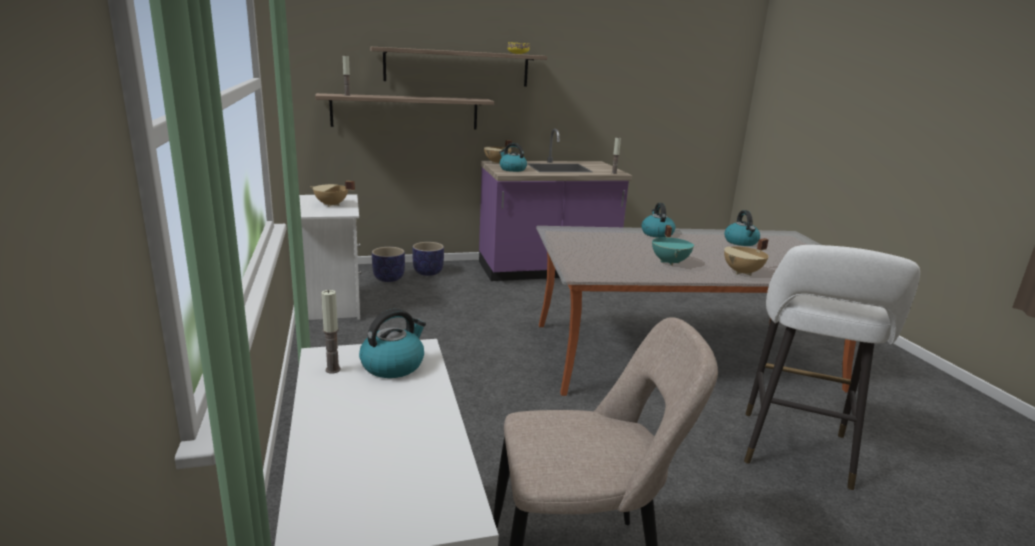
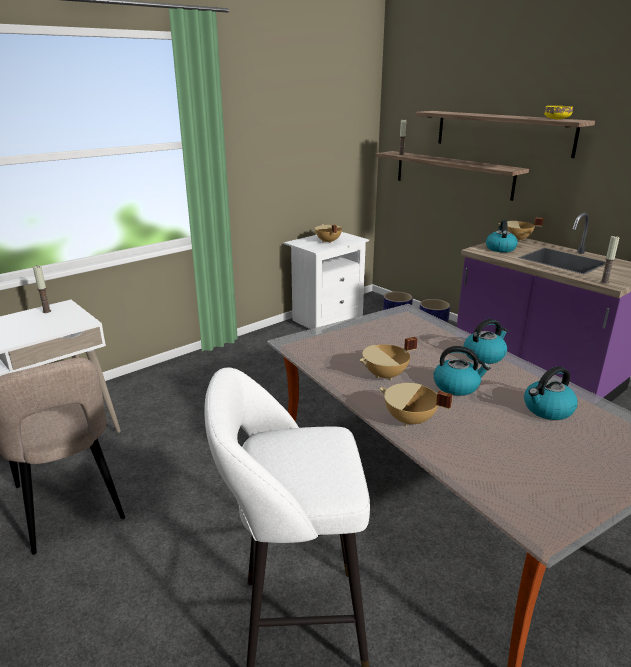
camera: 65 degrees right, 5 degrees up
kettle [359,309,426,378] -> kettle moved to [434,346,490,396]
turquoise cooking pot [652,225,694,266] -> beige cooking pot [360,337,417,381]

